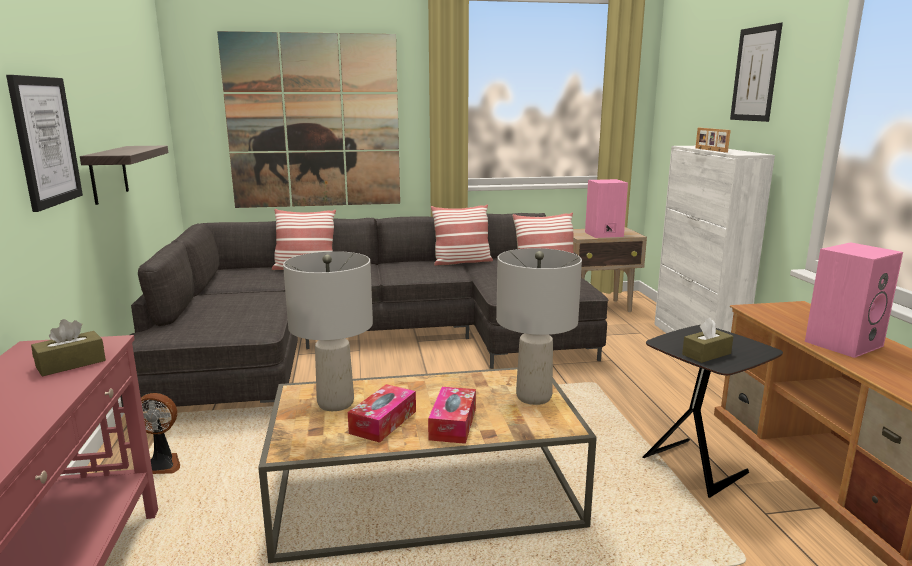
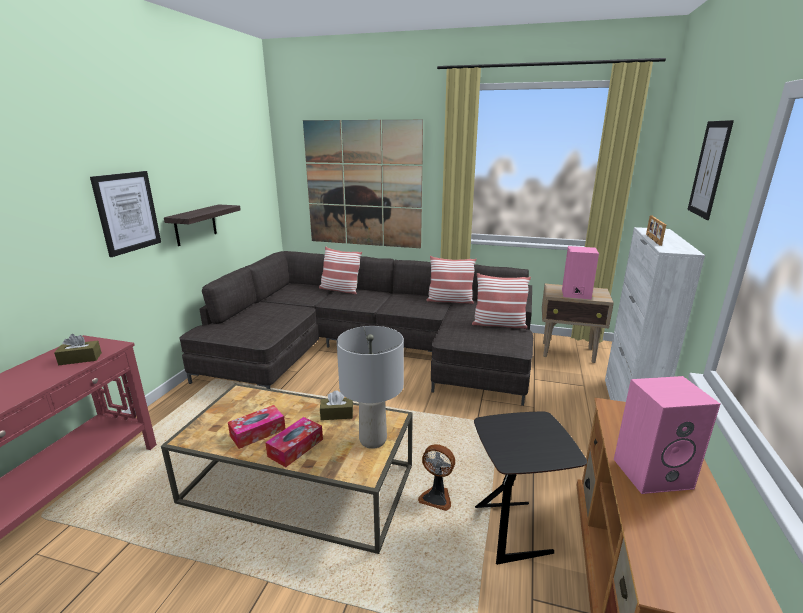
camera: 25 degrees right, 5 degrees up
fan [141,393,180,474] -> fan moved to [418,444,455,511]
grey table lamp [283,251,373,411] -> none
brown tissue box [682,318,733,363] -> brown tissue box moved to [320,390,353,420]

